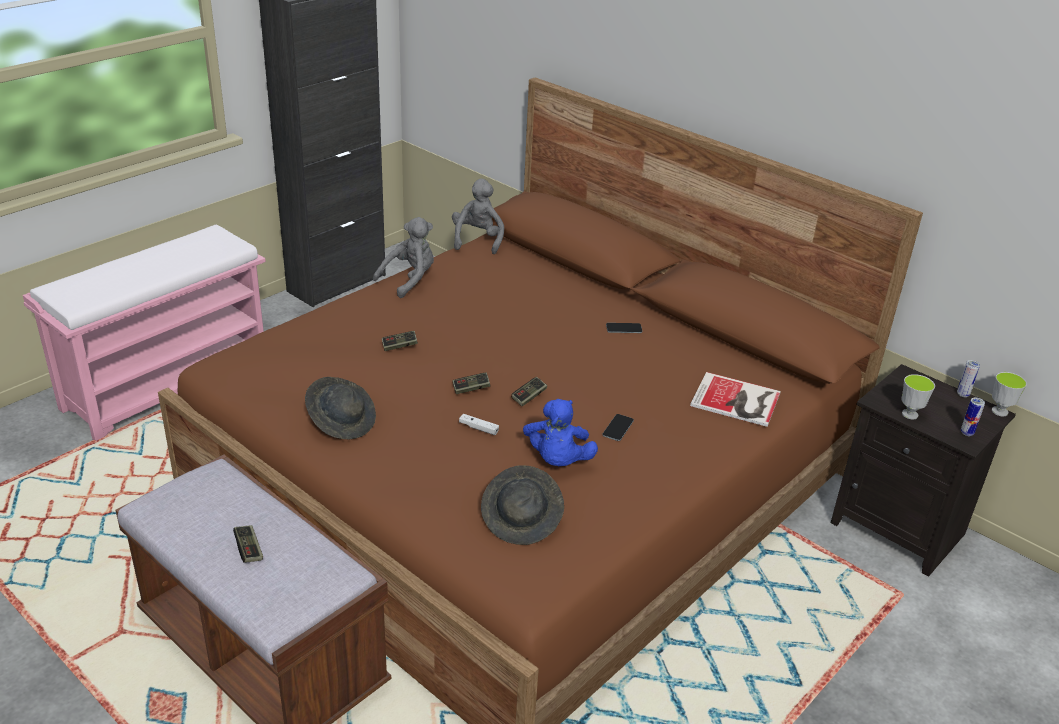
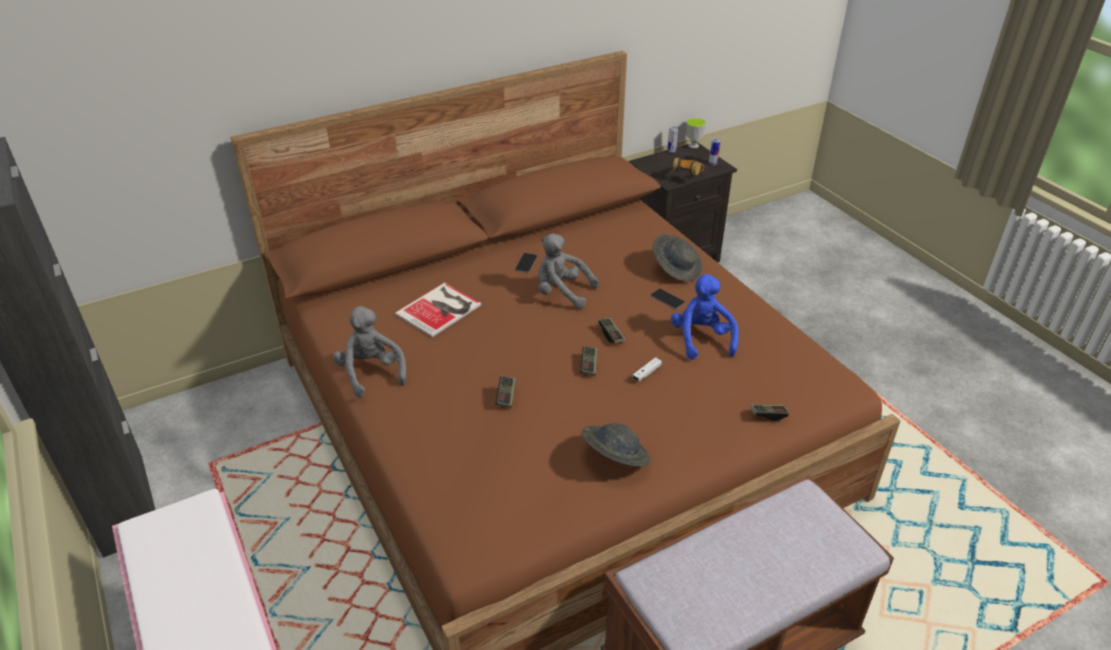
camera: 70 degrees left, 5 degrees up
game controller [233,525,263,563] -> game controller moved to [750,404,789,421]
grey plush toy [452,178,504,254] -> grey plush toy moved to [538,233,598,309]
grey hat [481,465,564,545] -> grey hat moved to [653,234,702,281]
blue plush toy [523,399,598,466] -> blue plush toy turned 120 degrees counterclockwise [671,274,739,360]
book [690,372,781,427] -> book moved to [395,283,481,337]
cup [901,374,935,419] -> headphones [672,158,704,175]

